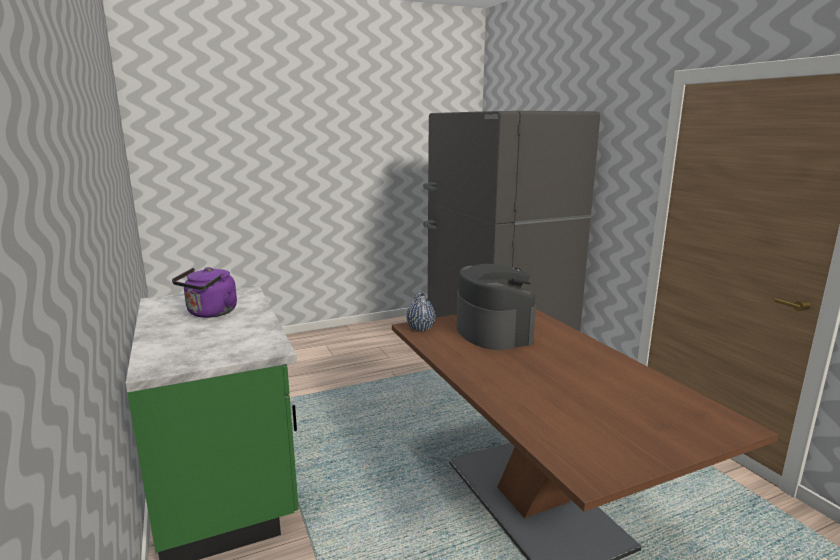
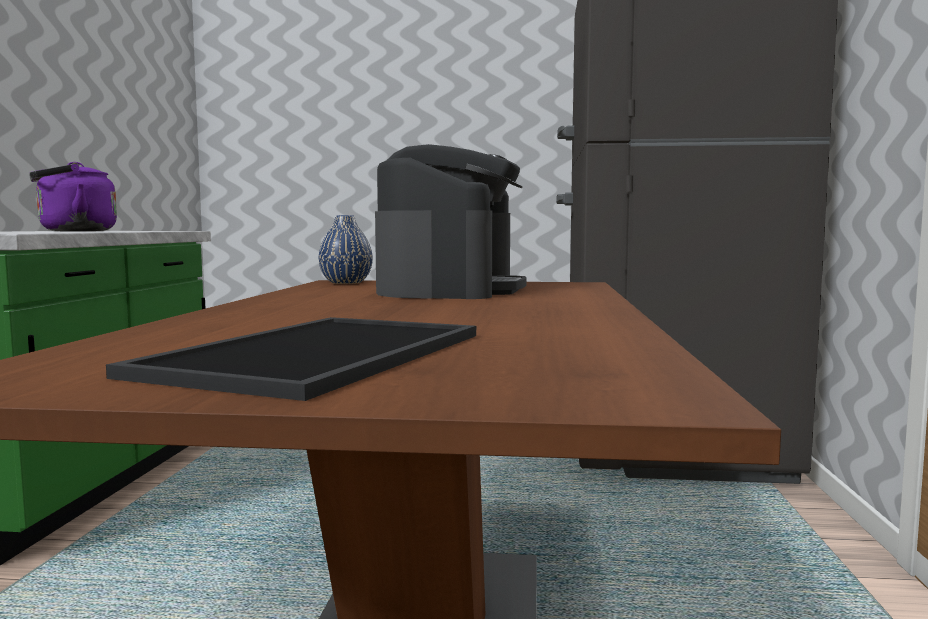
camera: 30 degrees right, 10 degrees down
none -> tray [106,317,476,401]

